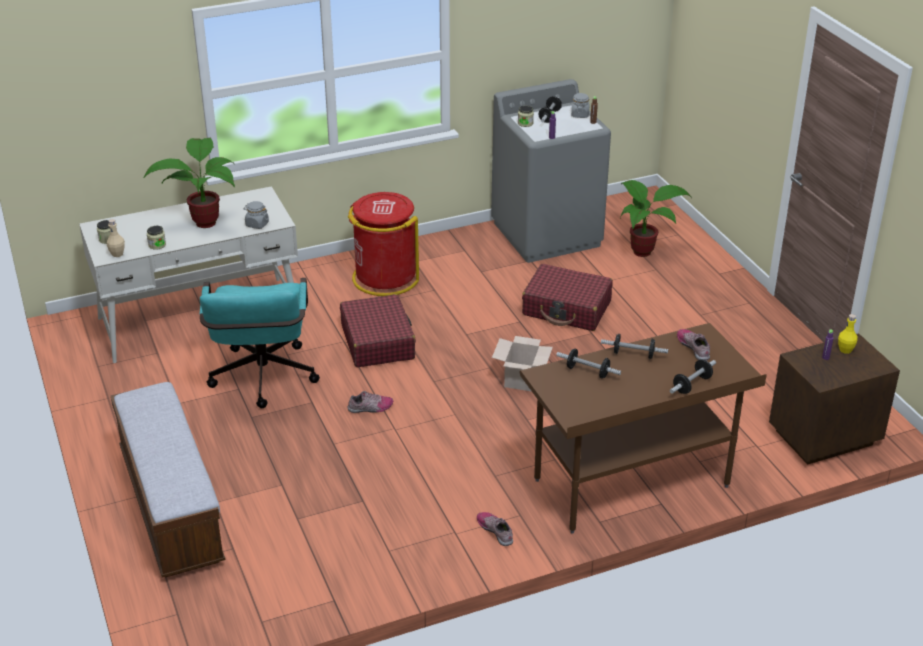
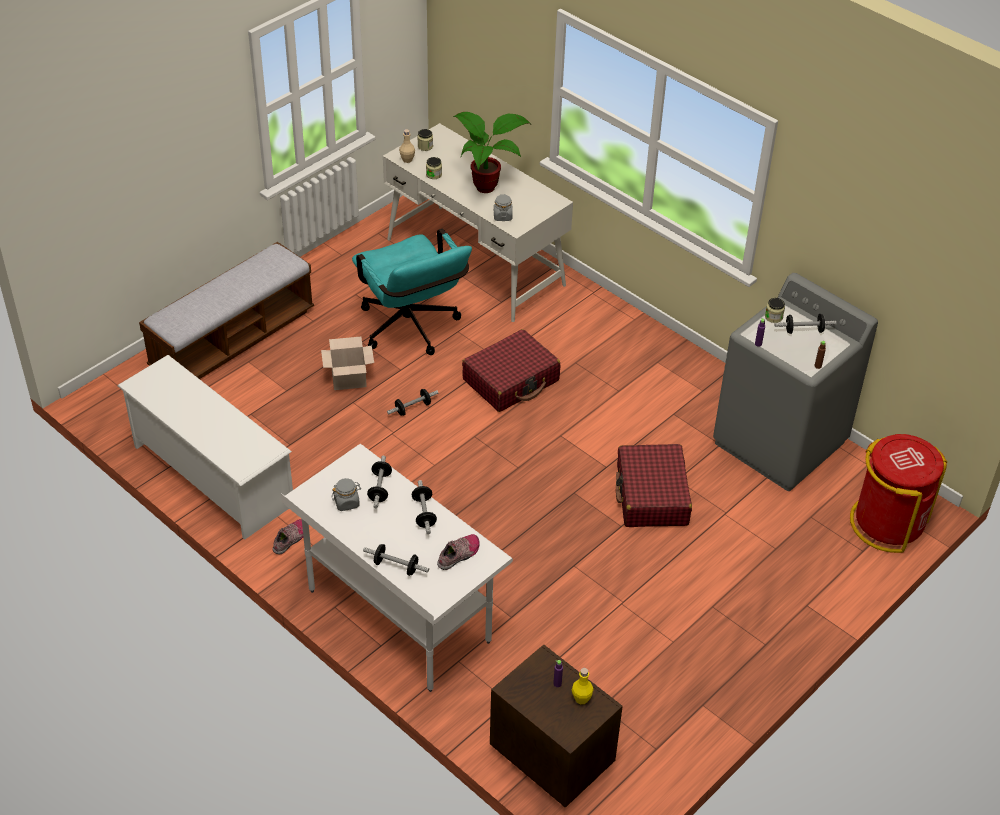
camera: 65 degrees right, 10 degrees up
turquoise office chair [200,278,320,408] -> turquoise office chair turned 90 degrees counterclockwise [352,229,472,355]
red trash can [348,192,419,296] -> red trash can moved to [850,434,947,553]
shoe [348,391,393,413] -> dumbbell [387,389,438,416]
cardboard box [492,336,553,391] -> cardboard box moved to [321,337,374,390]
brown desk [520,323,767,534] -> white desk [281,444,513,692]
grey jar [571,93,590,118] -> grey jar moved to [332,478,361,511]
potted plant [620,180,692,257] -> none
none -> white shoe rack [117,355,293,540]

